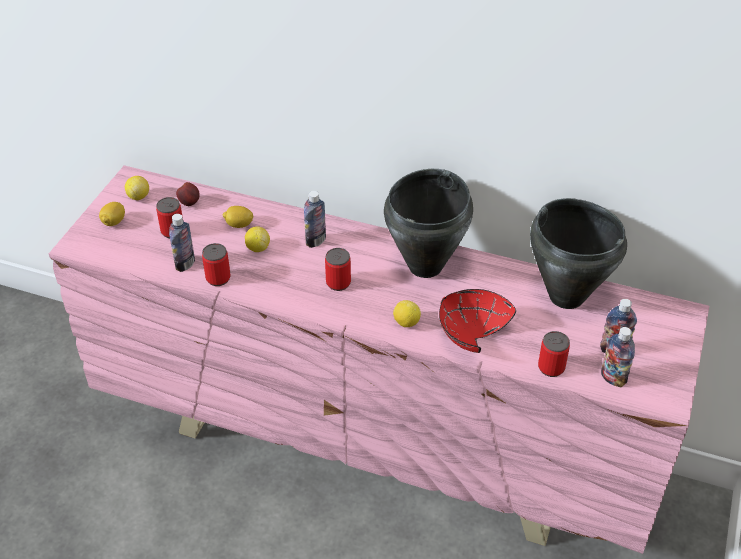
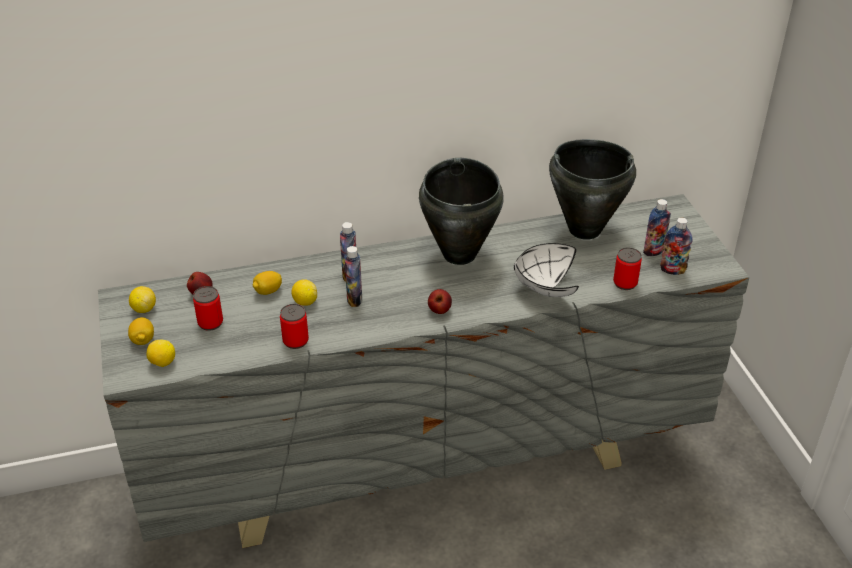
camera: 35 degrees left, 5 degrees down
pink cabinet [49,165,709,554] -> grey cabinet [98,194,750,548]
bottle [169,214,195,272] -> bottle moved to [345,246,362,307]
can [325,248,351,291] -> none
lemon [393,300,421,327] -> lemon moved to [146,340,175,367]
red bowl [439,289,516,353] -> white bowl [513,243,579,297]
none -> apple [428,289,452,314]

